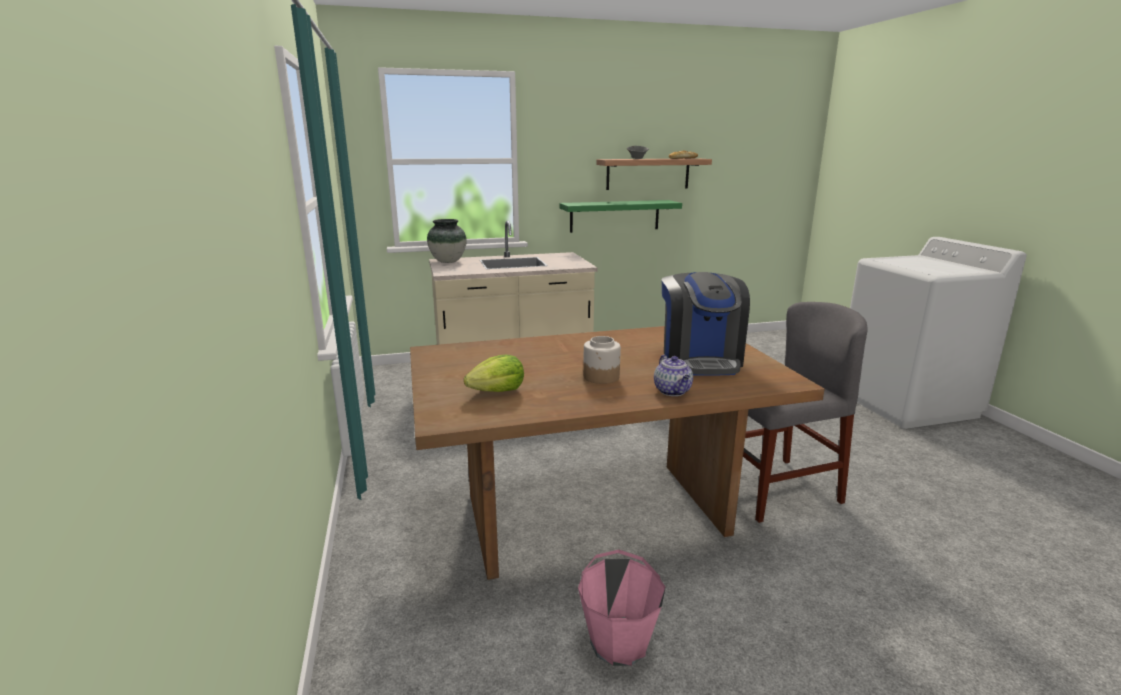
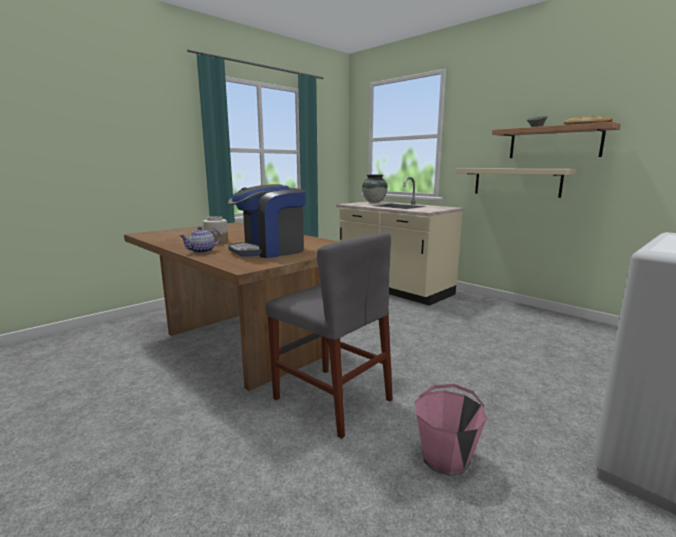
camera: 60 degrees right, 5 degrees down
lettuce [464,355,524,392] -> none
green shelf [559,200,682,233] -> beige shelf [456,168,577,198]
pink bucket [578,550,665,666] -> pink bucket moved to [414,384,487,476]

